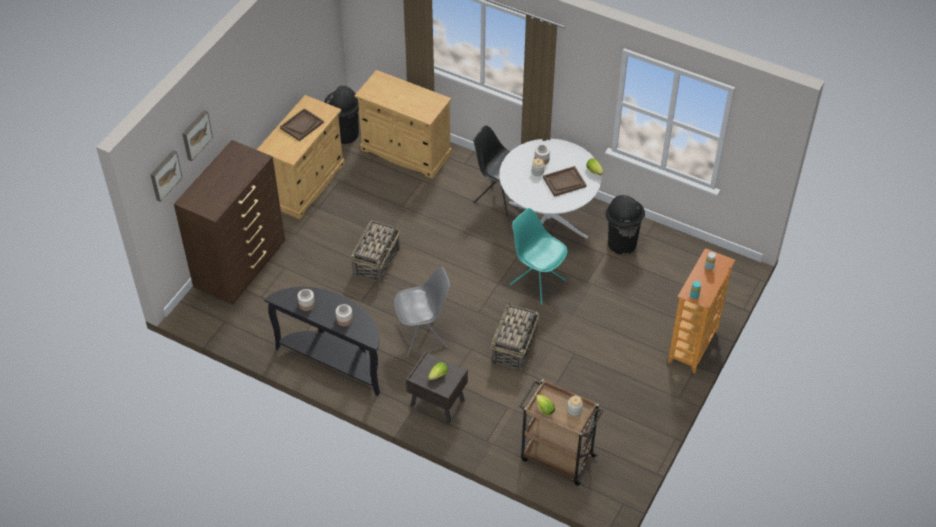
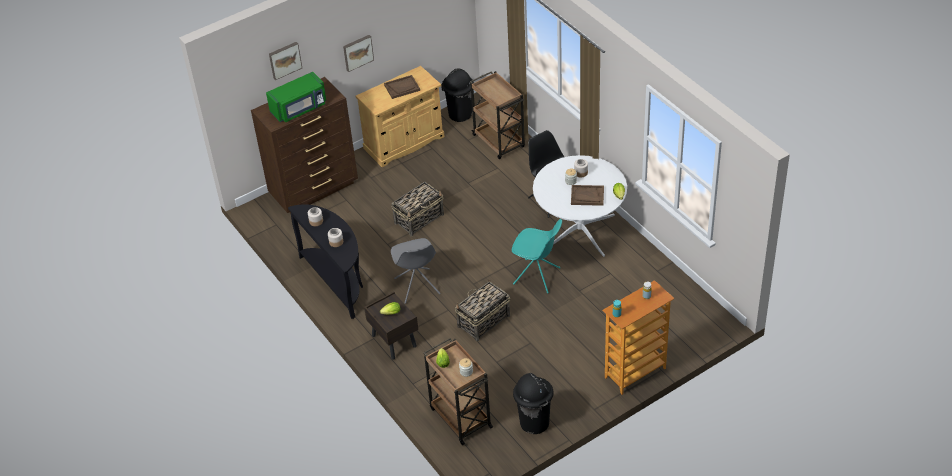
camera: 30 degrees right, 5 degrees down
picture [150,150,183,202] -> picture moved to [343,35,374,72]
beige cabinet [354,70,452,179] -> brown cart [470,71,525,159]
grey chair [394,267,450,357] -> grey chair turned 60 degrees clockwise [391,238,441,304]
turquoise chair [510,208,568,305] -> turquoise chair turned 135 degrees clockwise [512,219,562,293]
black trash can [606,195,645,255] -> black trash can moved to [513,373,554,434]
none -> green microwave [266,72,326,122]

